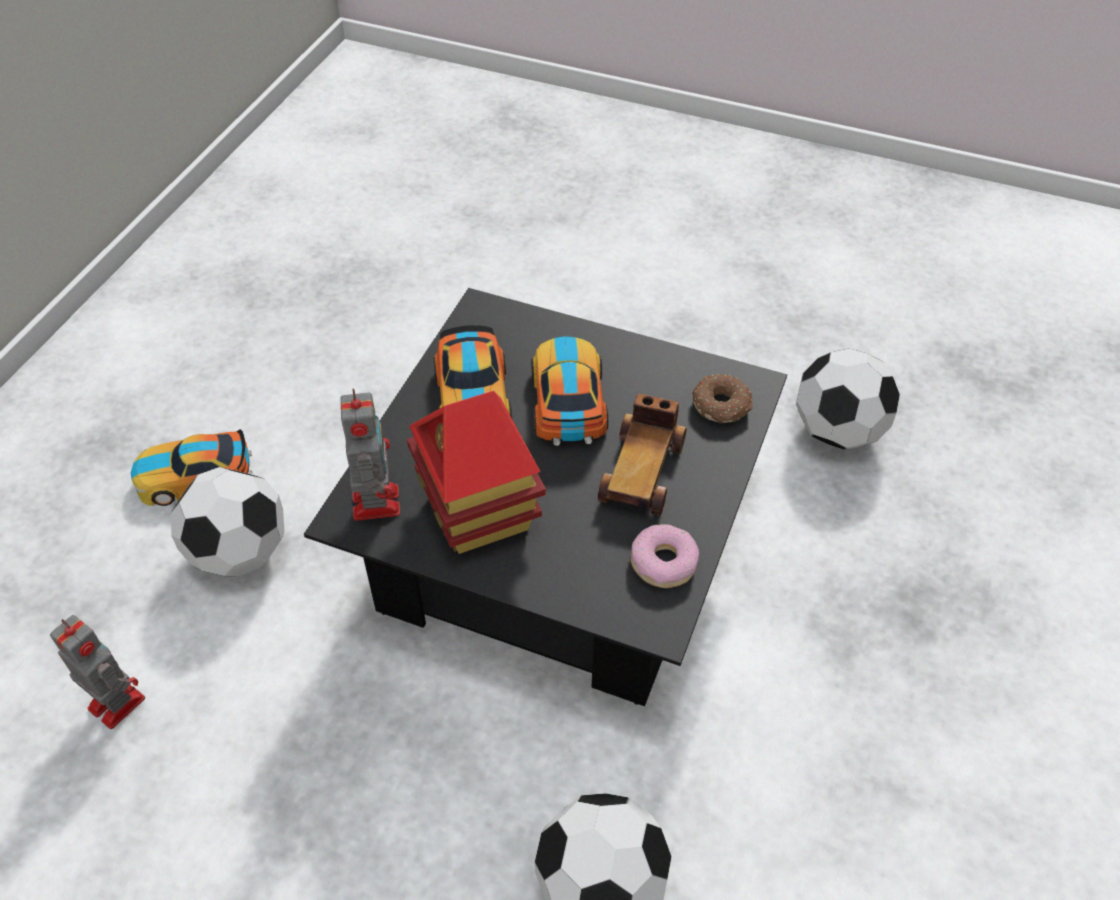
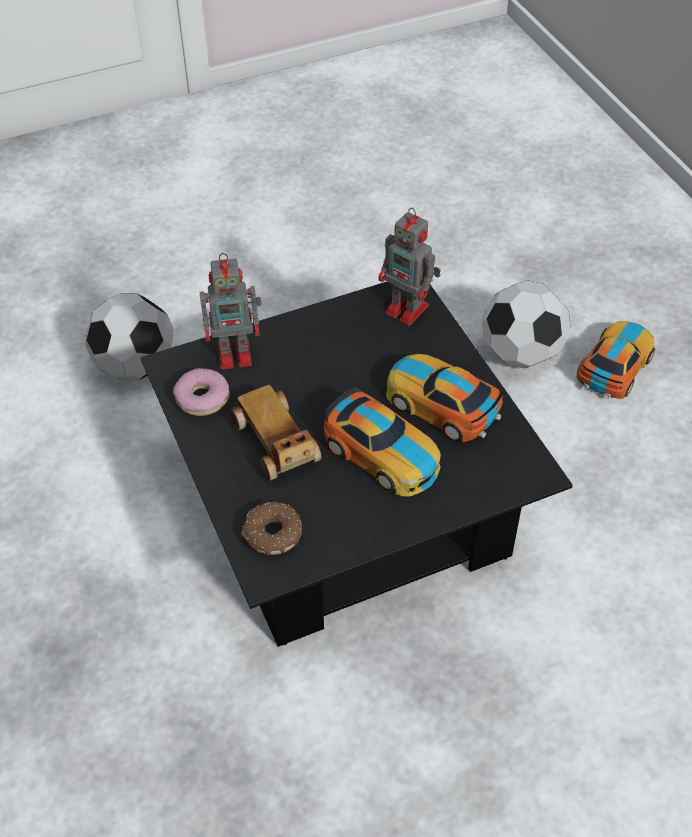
camera: 135 degrees right, 0 degrees up
toy robot [50,615,145,729] -> toy robot moved to [200,253,261,369]
toy house [407,391,546,554] -> none
football [796,349,900,450] -> none

